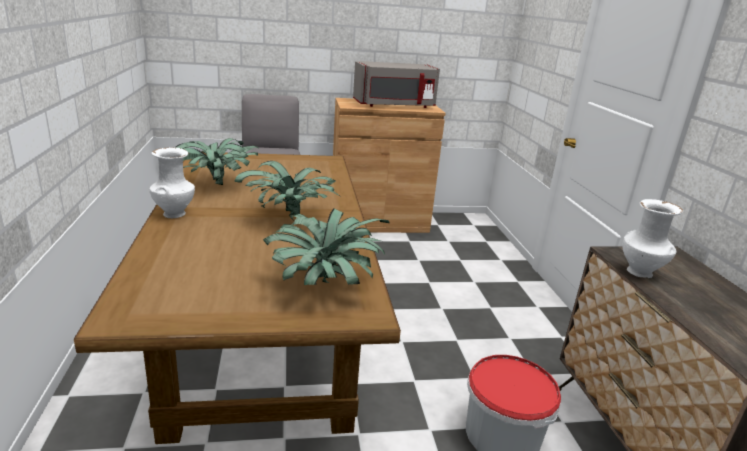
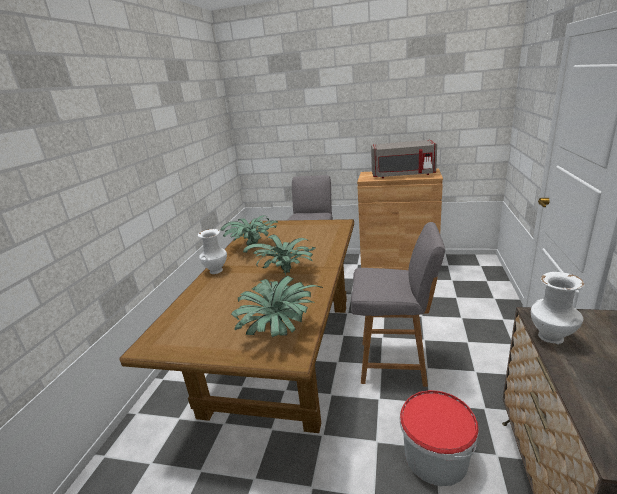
camera: 25 degrees right, 0 degrees up
none -> grey chair [351,222,445,387]

